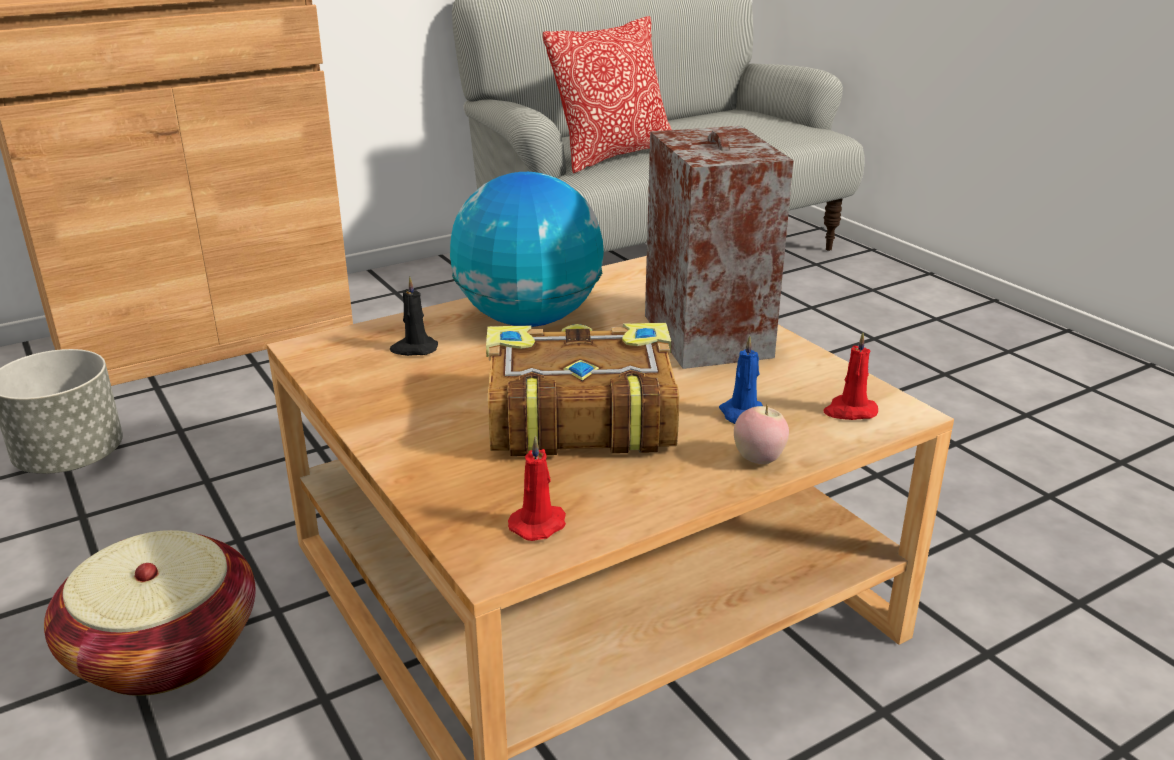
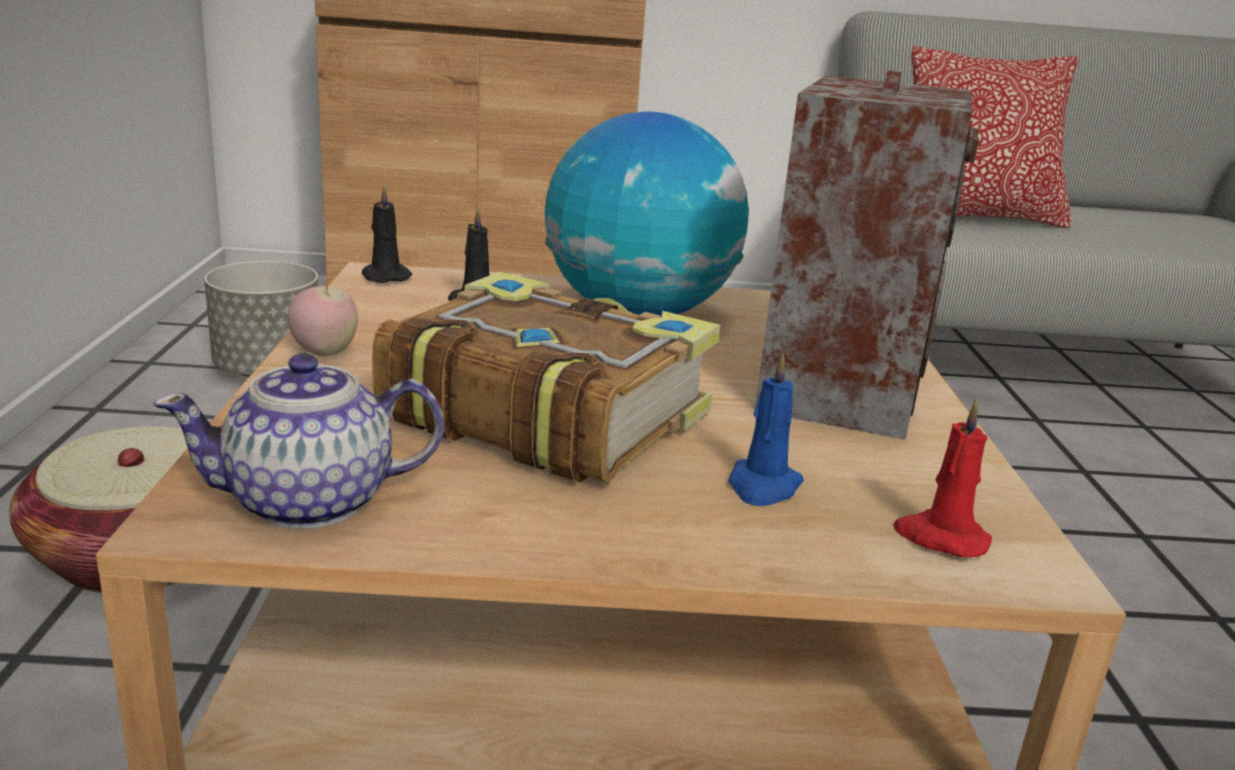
camera: 30 degrees right, 5 degrees down
red candle [508,435,566,541] -> teapot [153,353,444,529]
apple [734,405,789,464] -> apple moved to [288,280,358,356]
none -> black candle [362,185,412,283]

